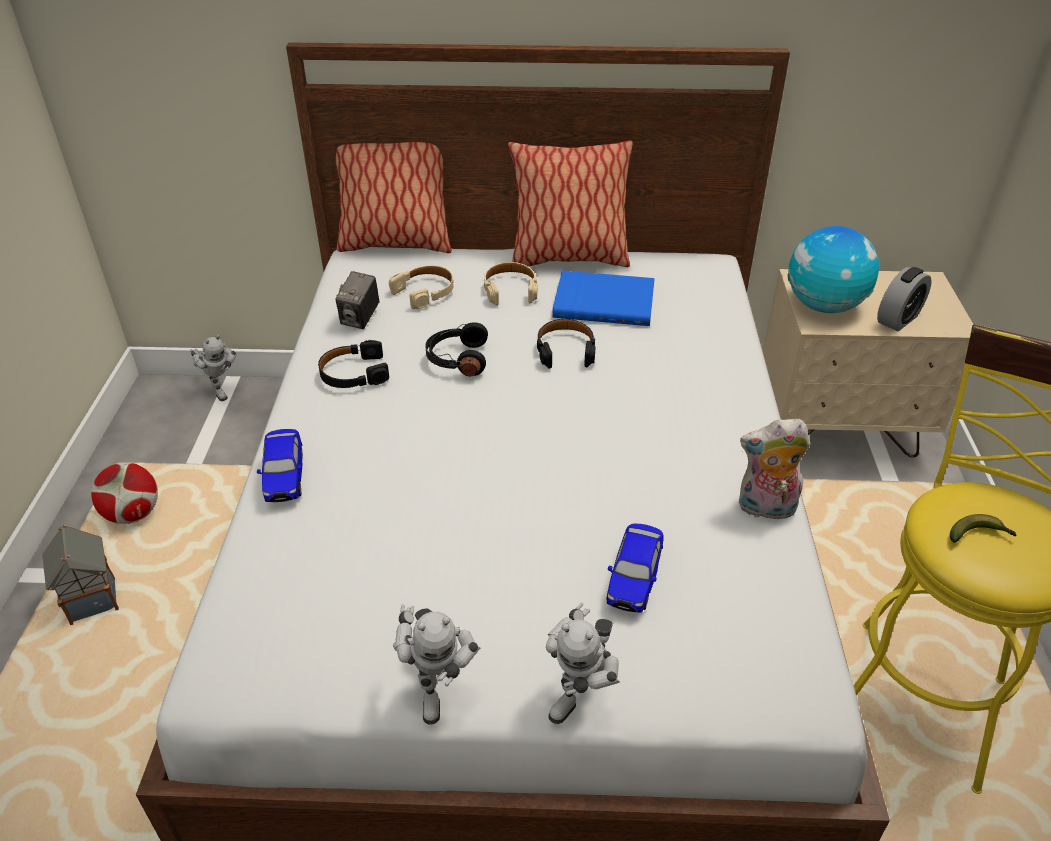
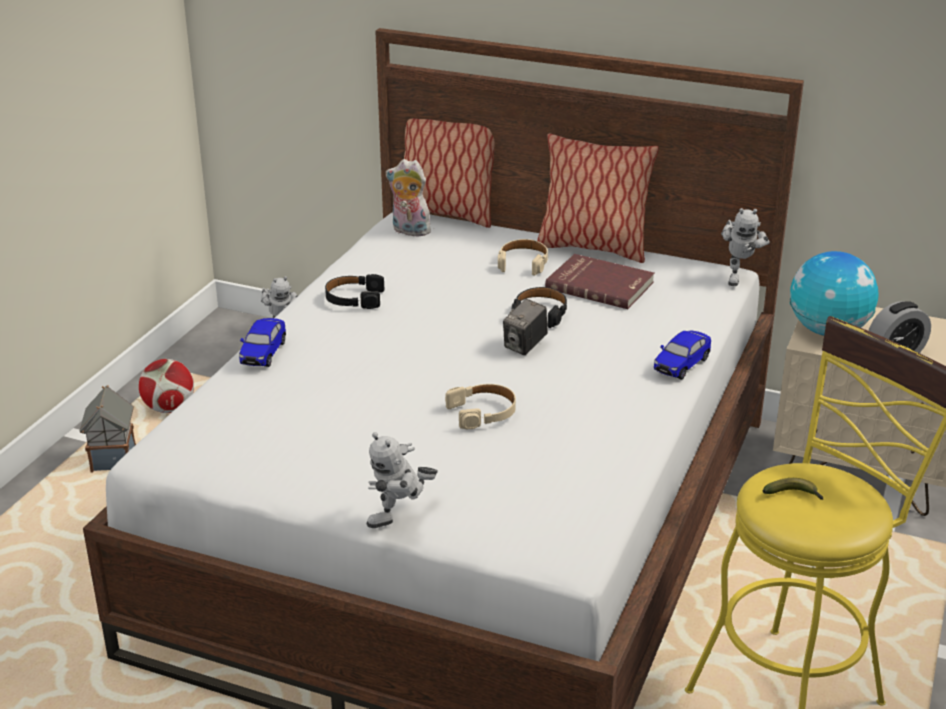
camera: 20 degrees right, 10 degrees down
camera [336,271,379,329] -> camera moved to [503,298,548,356]
beige headphones [389,265,453,309] -> beige headphones moved to [445,384,516,429]
toy robot [393,604,480,725] -> toy robot moved to [721,208,770,286]
black headphones [426,323,488,376] -> none
blue book [552,271,655,326] -> red book [545,254,655,309]
toy car [607,524,664,613] -> toy car moved to [654,331,711,380]
plush toy [739,419,811,520] -> plush toy moved to [386,159,433,237]

